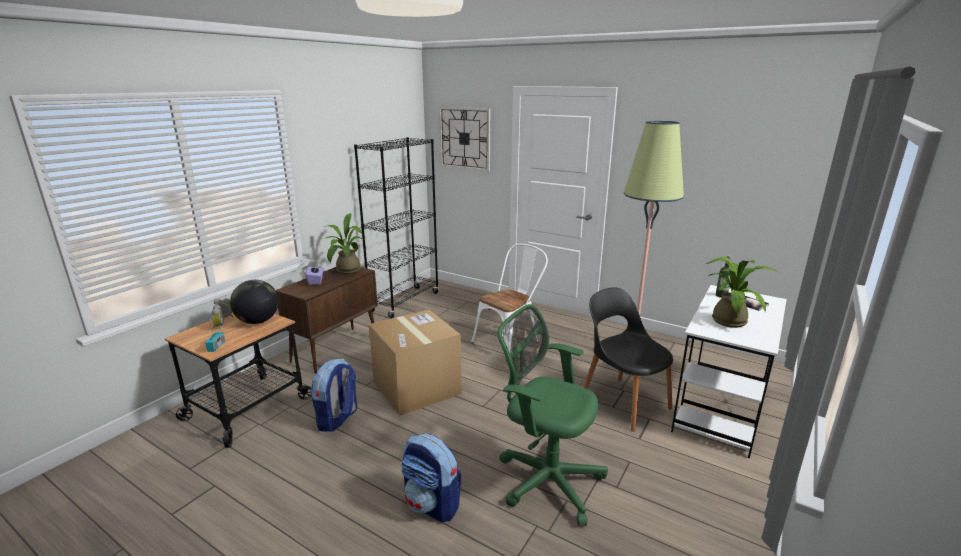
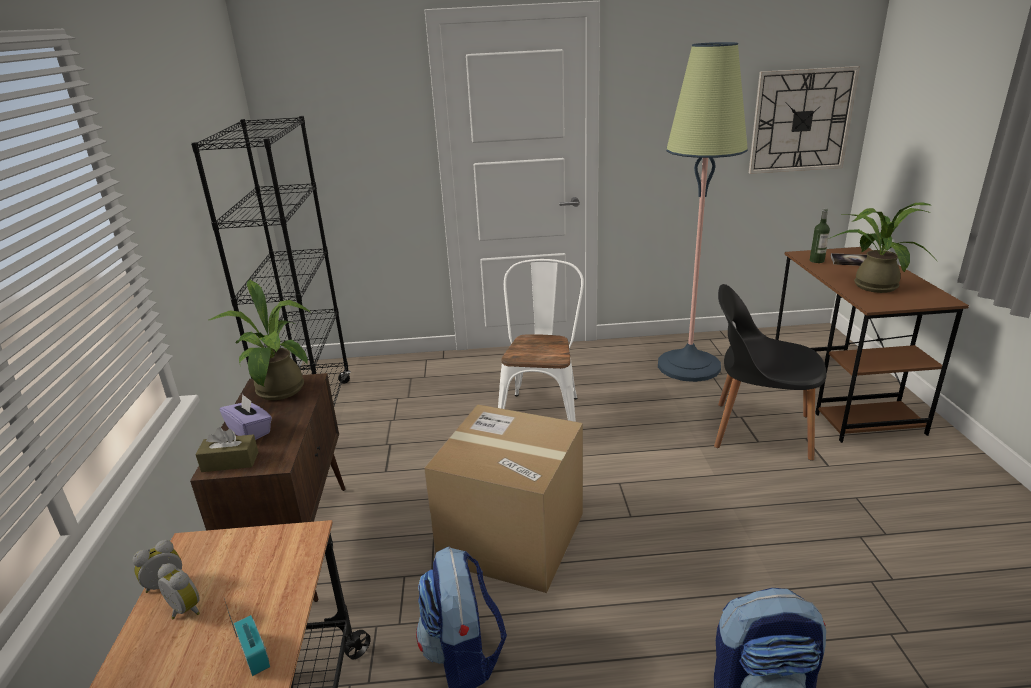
camera: 35 degrees left, 5 degrees up
globe [230,280,279,324] -> none
wall clock [439,107,490,171] -> wall clock moved to [749,66,860,174]
green office chair [497,304,608,526] -> none
white desk [671,285,787,458] -> brown desk [775,247,969,443]
none -> brown tissue box [195,427,258,472]

